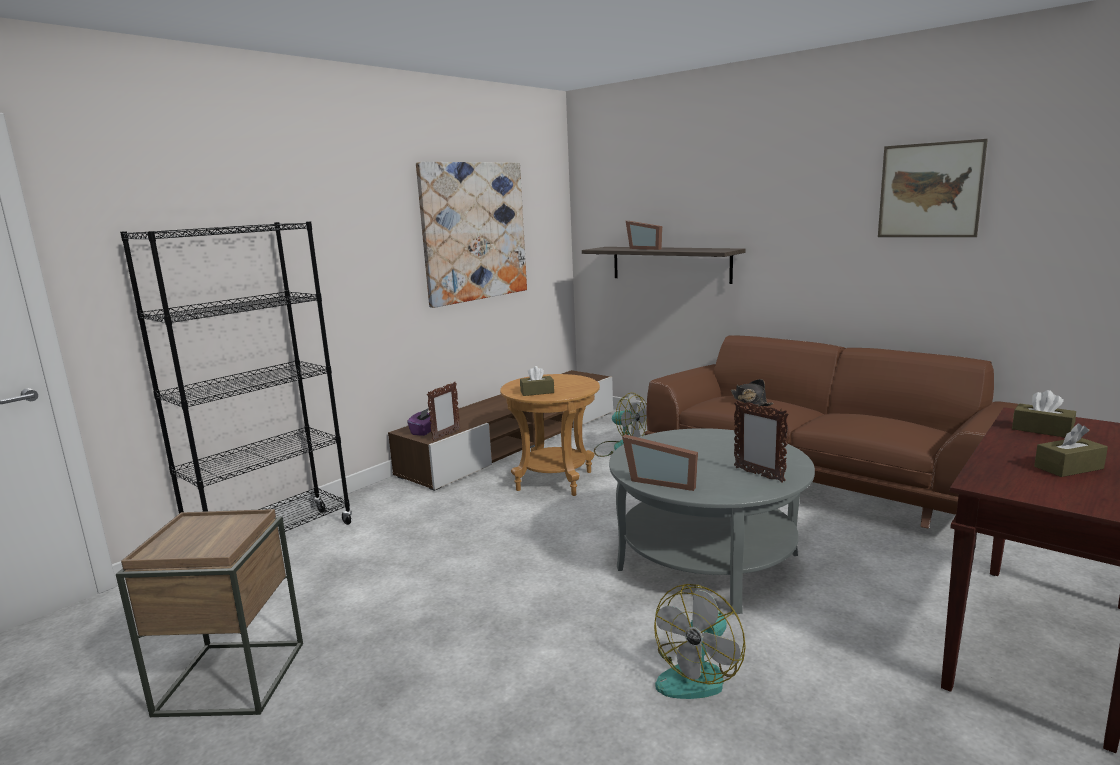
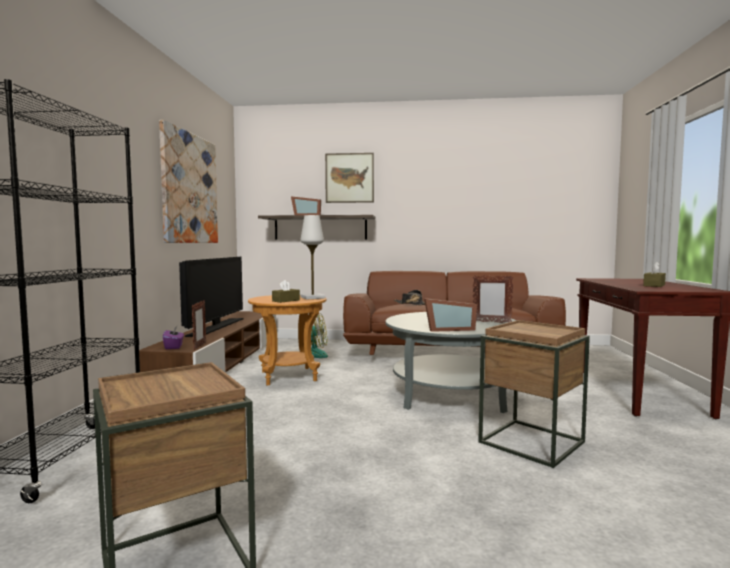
camera: 35 degrees left, 10 degrees down
fan [654,584,746,699] -> brown side table [478,320,590,468]
picture [878,139,988,237] -> picture moved to [325,153,374,203]
brown tissue box [1012,390,1076,437] -> none
none -> television [179,257,243,337]
none -> white table lamp [300,215,325,299]

